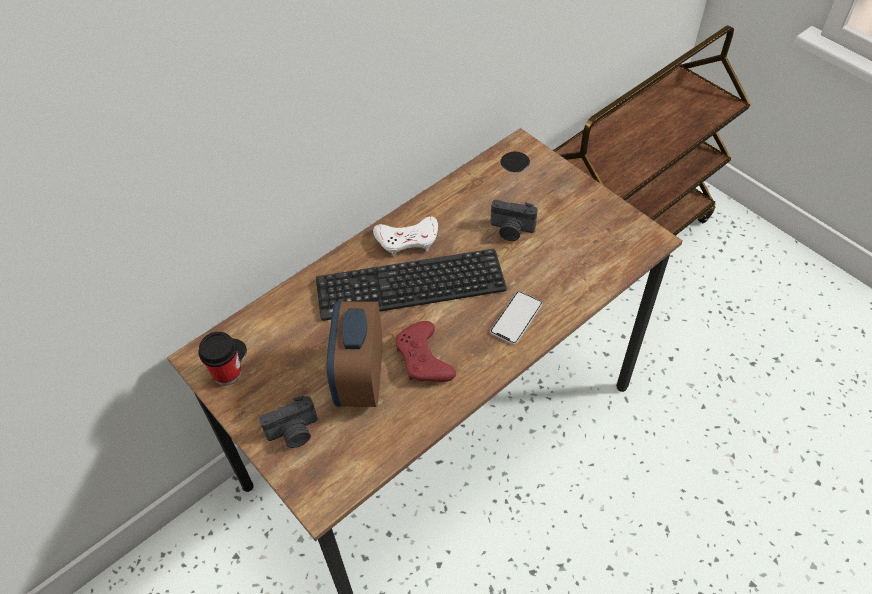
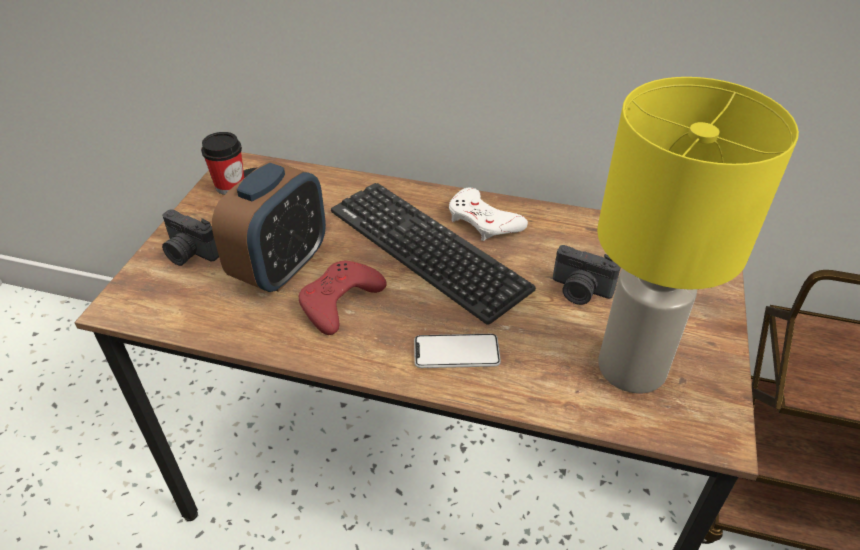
camera: 55 degrees right, 10 degrees down
alarm clock [327,301,382,407] -> alarm clock turned 150 degrees clockwise [212,161,326,292]
camera [490,200,538,241] -> camera turned 45 degrees counterclockwise [553,245,621,305]
none -> yellow table lamp [597,77,799,394]

